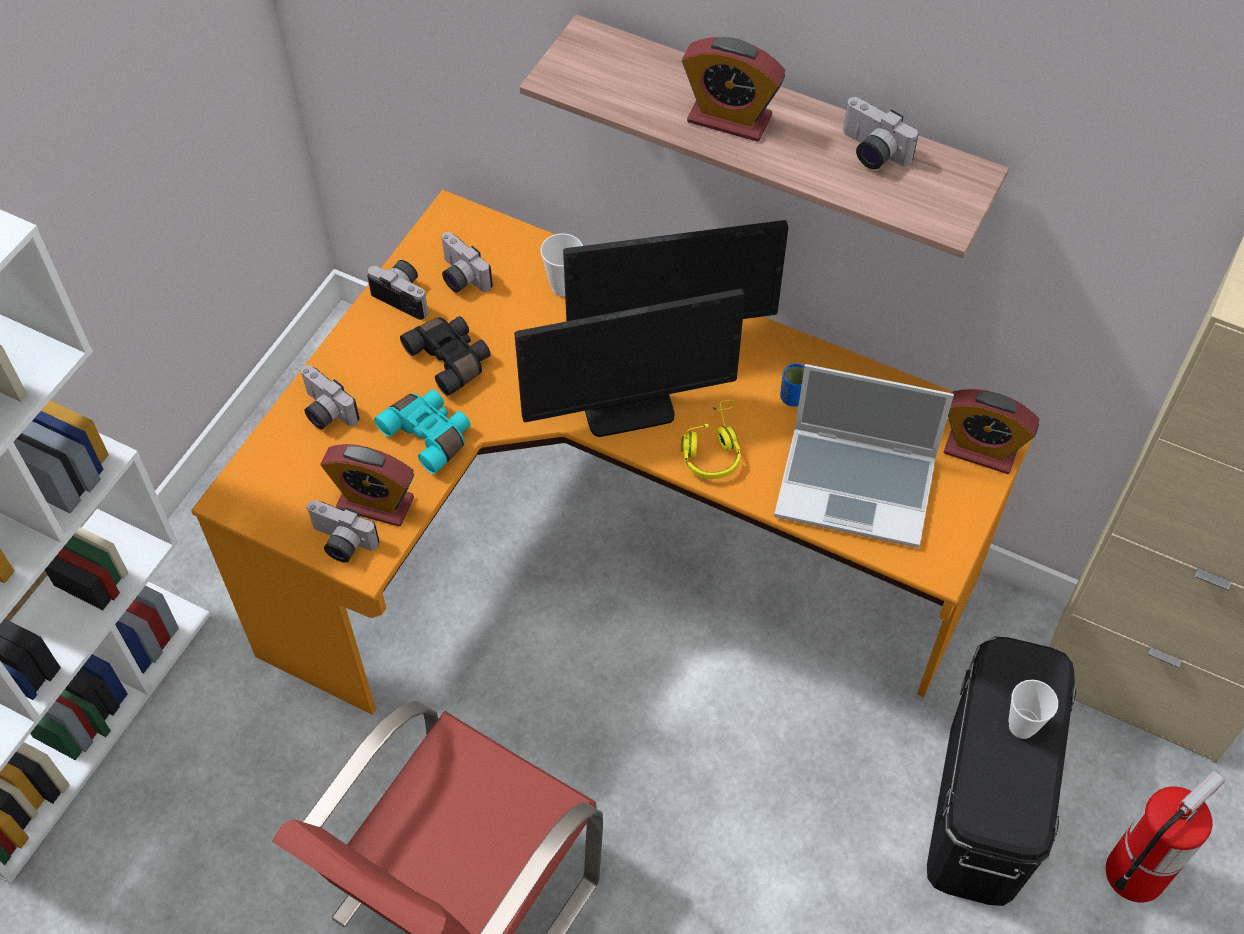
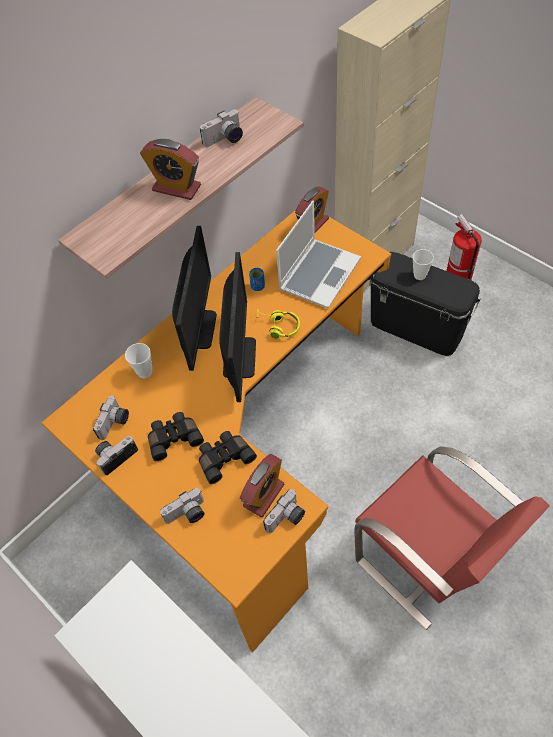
camera: 70 degrees left, 0 degrees up
turquoise binoculars [374,389,471,474] -> black binoculars [199,431,257,484]
camera [442,232,493,293] -> camera turned 45 degrees counterclockwise [93,395,129,440]
alarm clock [682,37,785,142] -> alarm clock turned 75 degrees clockwise [140,139,201,200]

